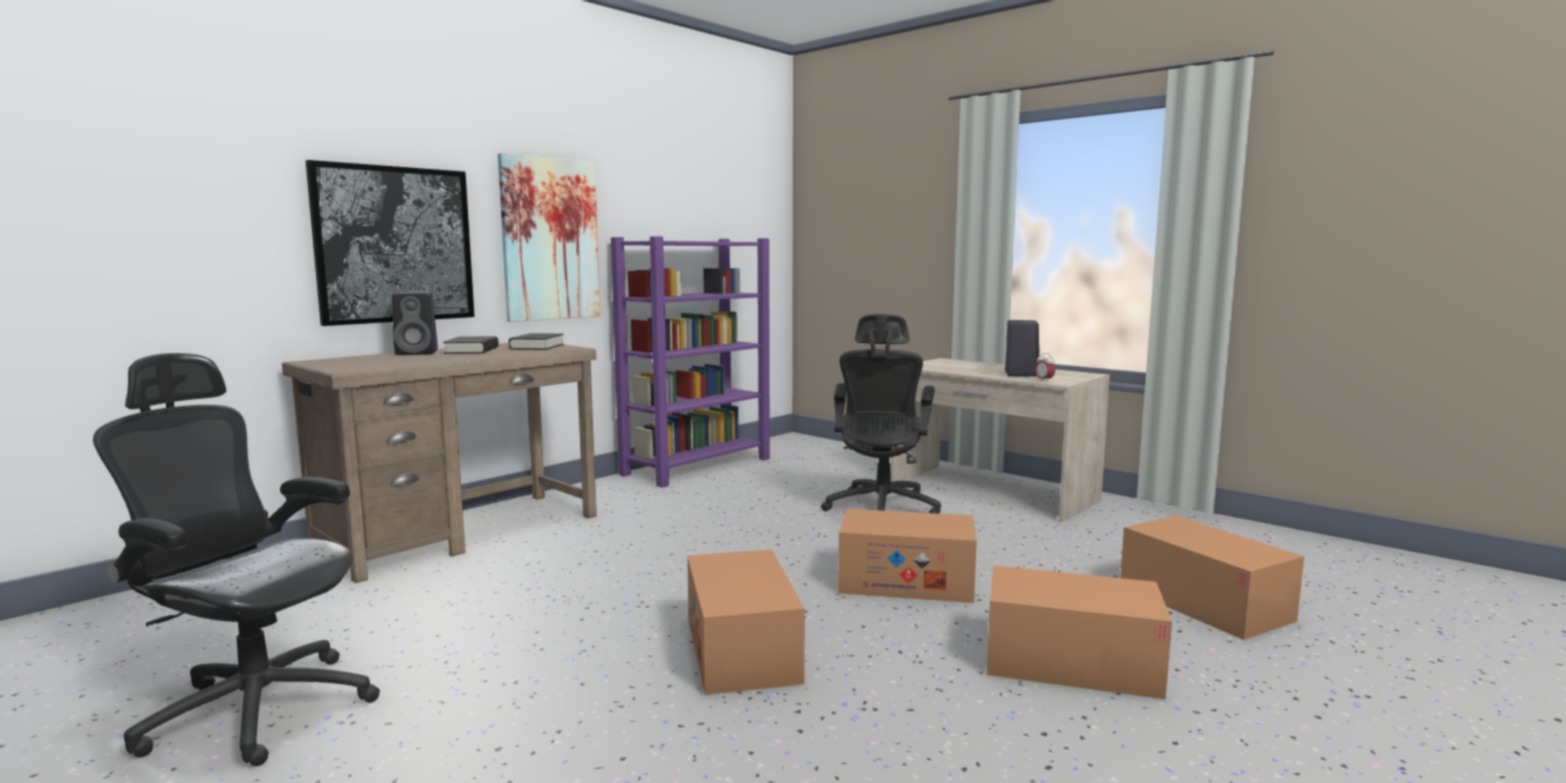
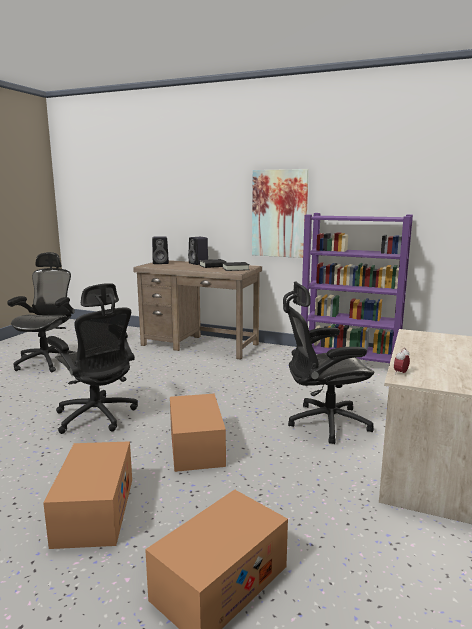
camera: 70 degrees right, 5 degrees up
picture [305,160,474,326] -> none
cardboard box [687,549,805,695] -> office chair [47,283,138,434]
black speaker [1005,320,1040,377] -> black speaker moved to [152,236,169,264]

